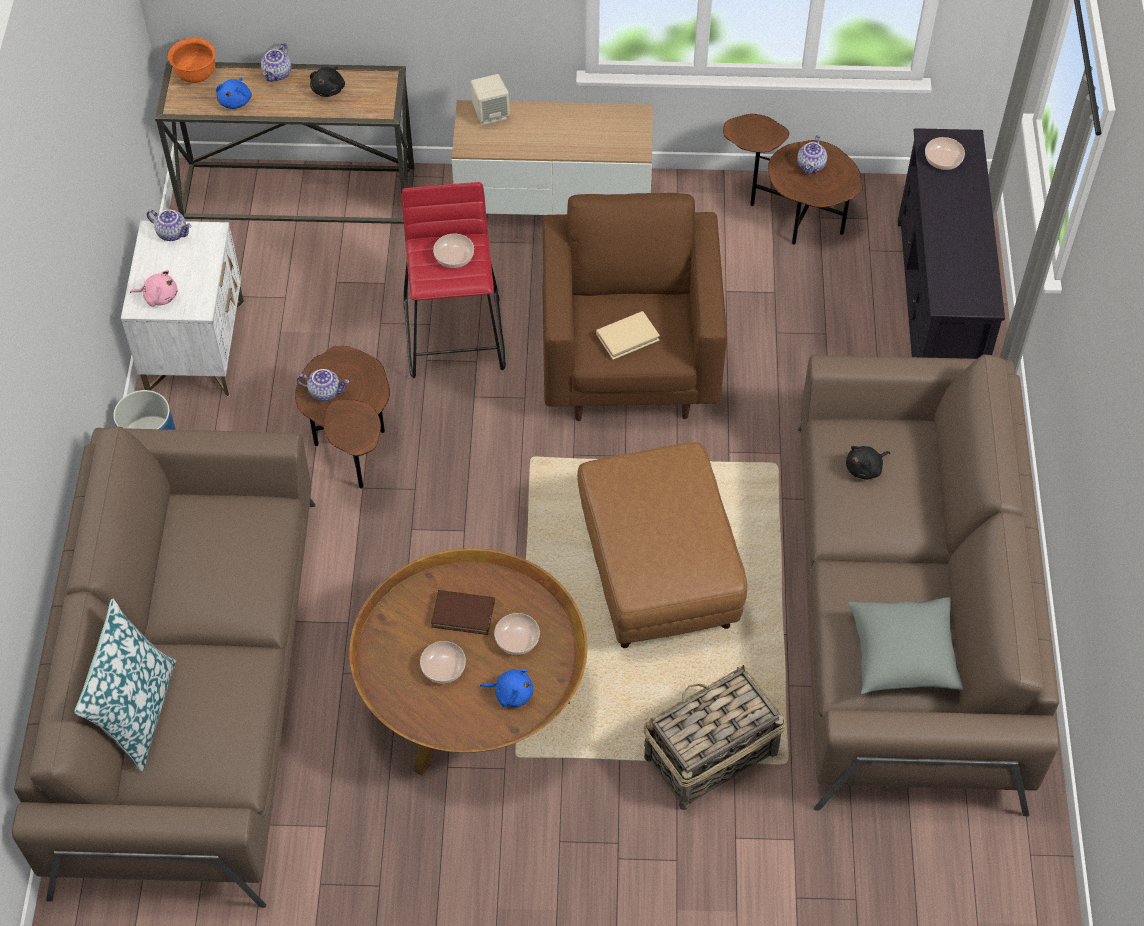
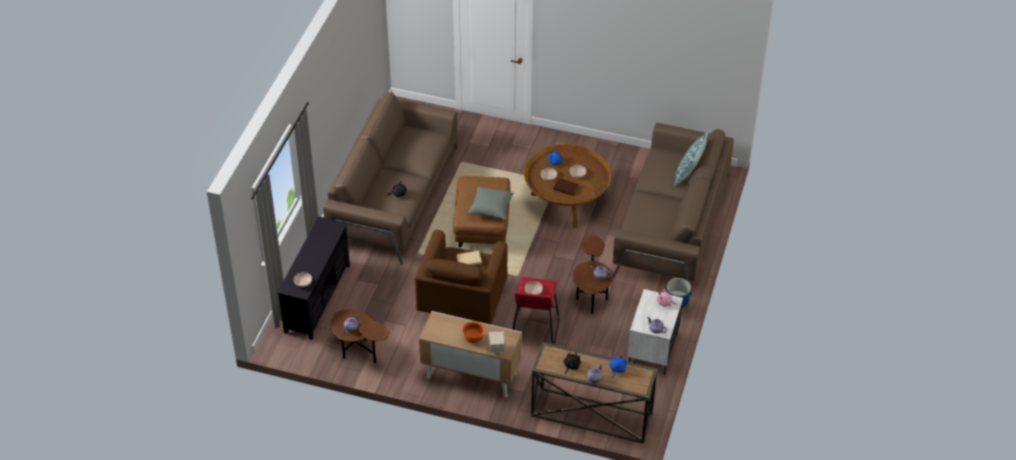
camera: 165 degrees left, 10 degrees down
orange bowl [168,38,216,83] -> orange bowl moved to [462,321,485,343]
basket [644,665,786,810] -> none
grey pillow [848,597,963,694] -> grey pillow moved to [468,187,514,220]

